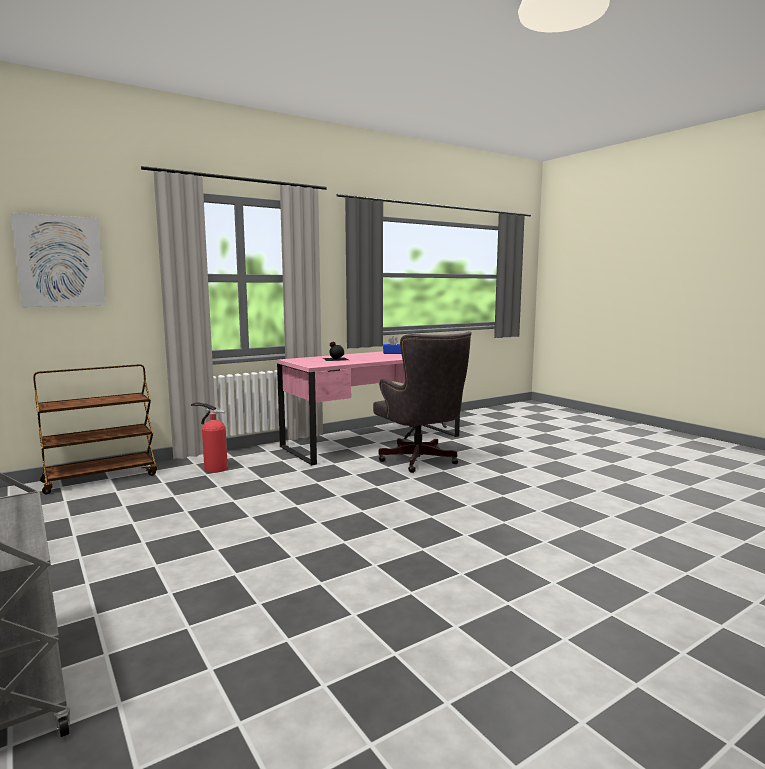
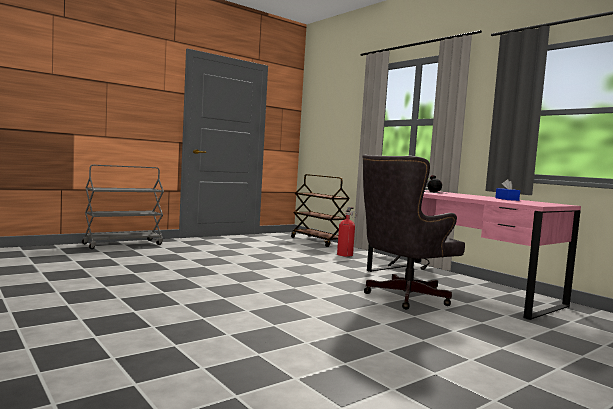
camera: 85 degrees right, 5 degrees down
picture [11,213,106,307] -> none

